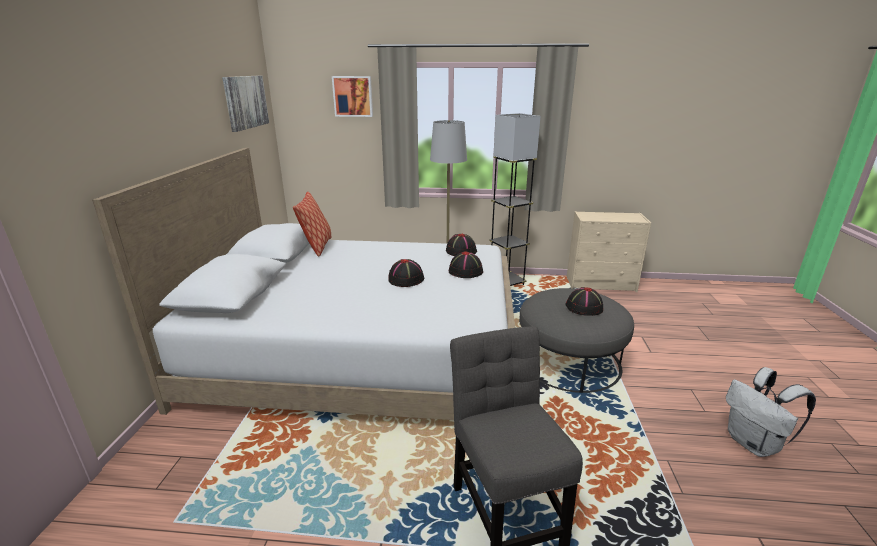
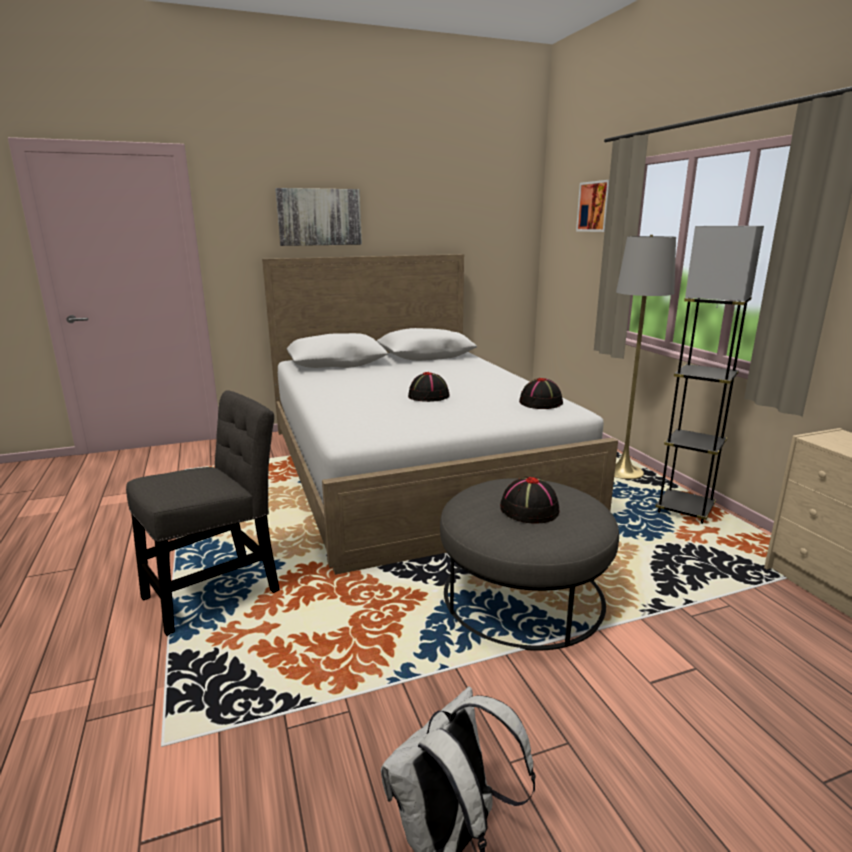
camera: 65 degrees right, 5 degrees down
picture [222,76,269,132] -> picture moved to [275,188,362,246]
pillow [293,192,332,256] -> none
black hat [449,251,483,278] -> none

